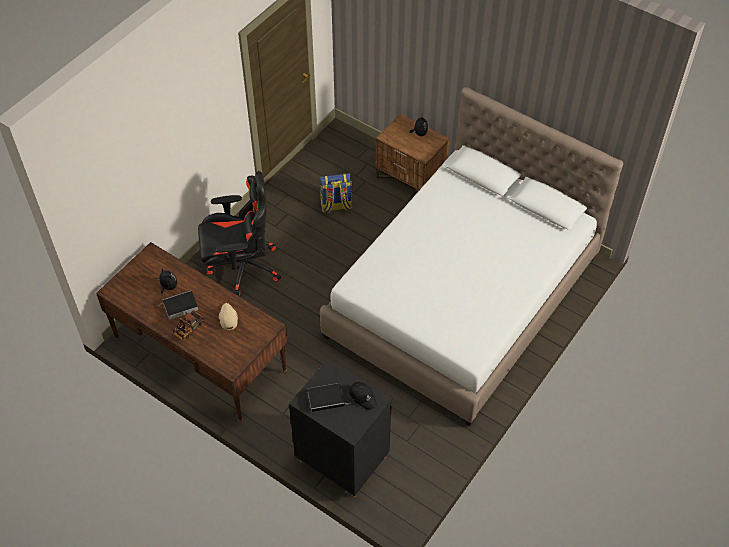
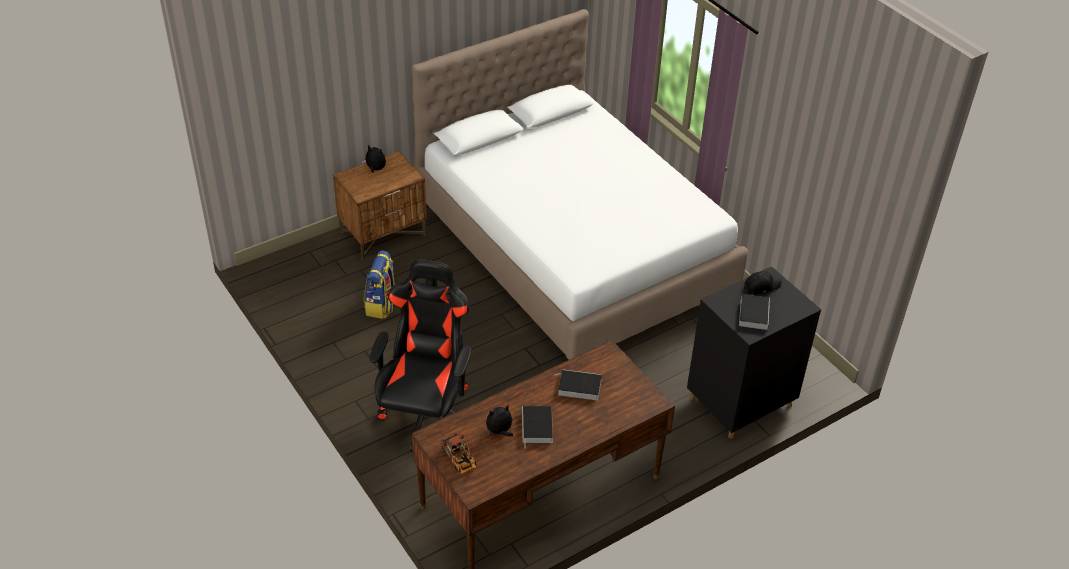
camera: 70 degrees left, 10 degrees down
toy truck [173,310,204,340] -> toy truck moved to [440,432,477,474]
beige cap [219,303,238,330] -> book [554,369,602,401]

